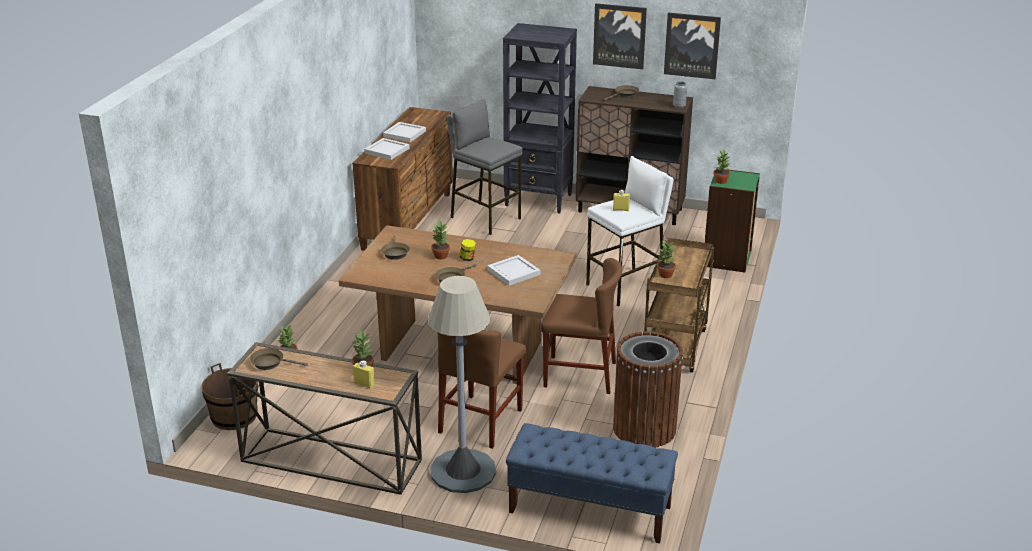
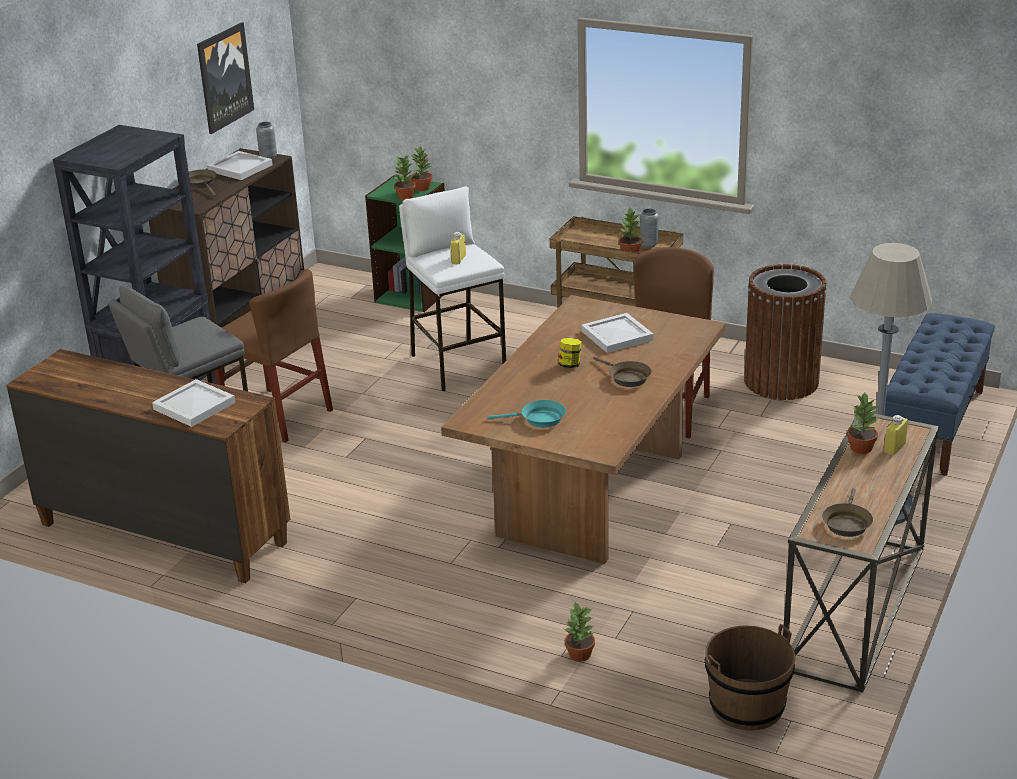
camera: 80 degrees left, 0 degrees up
brown frying pan [381,235,410,260] -> turquoise frying pan [488,400,566,428]
white tray [383,122,426,142] -> white tray moved to [207,151,273,180]
potted plant [431,220,450,259] -> potted plant moved to [411,145,433,191]
brown chair [438,330,526,449] -> brown chair moved to [214,269,333,443]
picture [593,3,647,69] -> none
none -> grey vase [640,208,659,248]

